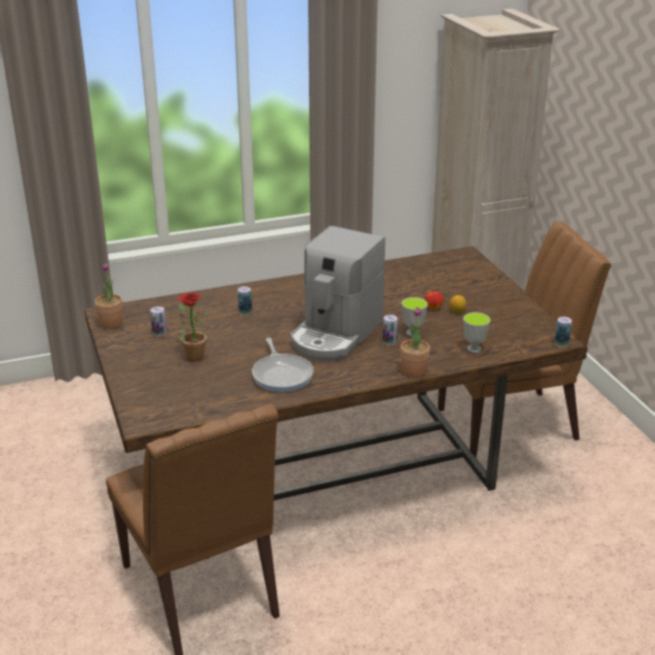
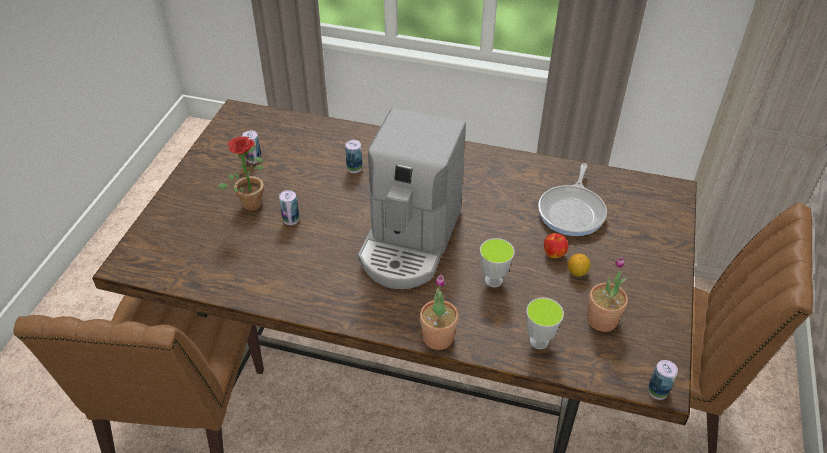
camera: 35 degrees right, 15 degrees up
potted plant [95,263,123,329] -> potted plant moved to [587,257,628,332]
frying pan [252,338,314,392] -> frying pan moved to [538,163,607,236]
coffee machine [291,226,385,361] -> coffee machine turned 45 degrees counterclockwise [358,108,466,289]
can [383,315,398,346] -> can moved to [279,190,299,225]

